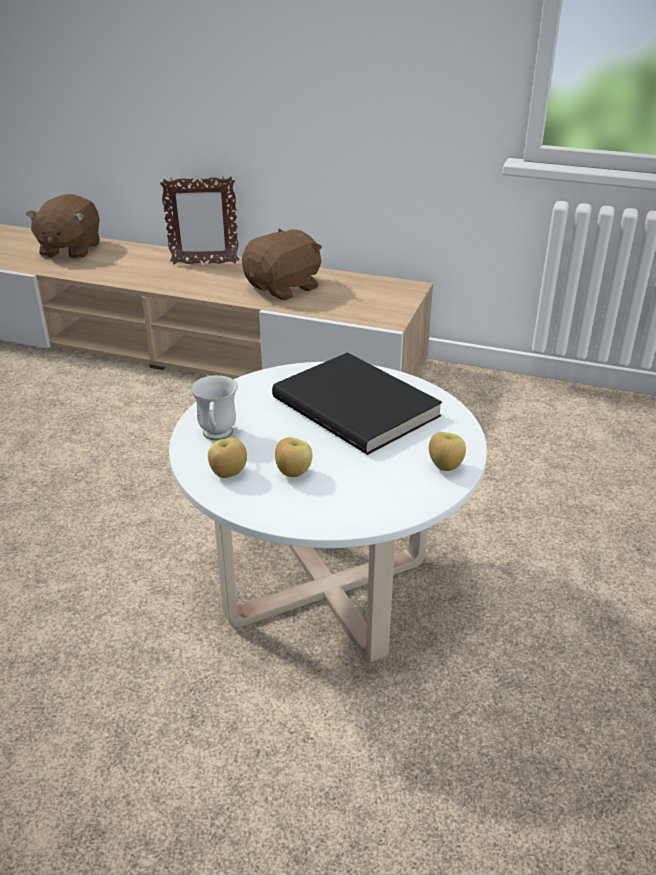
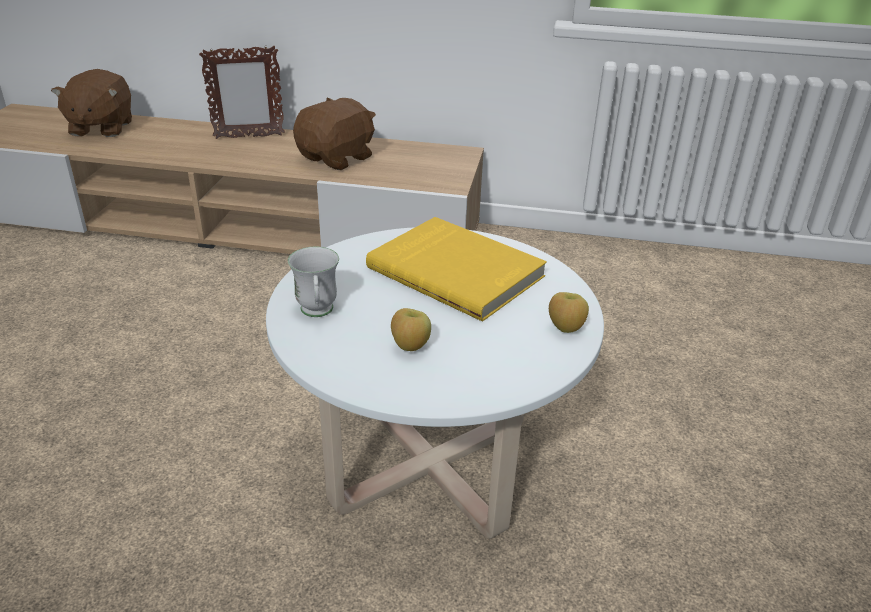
camera: 10 degrees left, 0 degrees up
apple [208,438,247,478] -> none
black book [272,352,442,455] -> yellow book [366,217,547,322]

